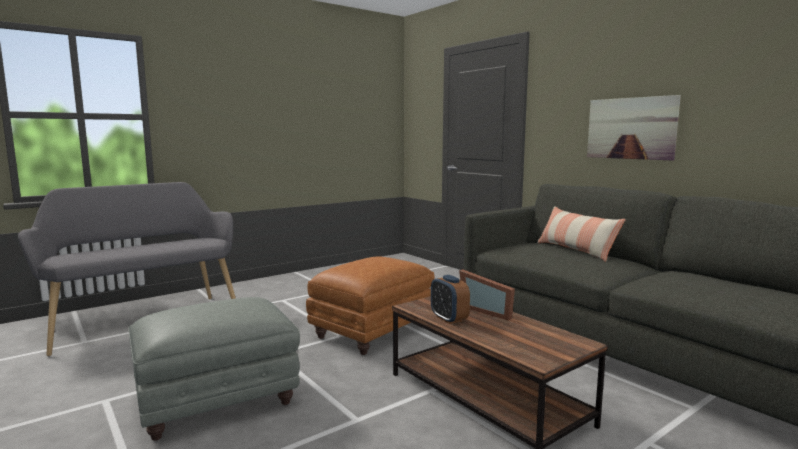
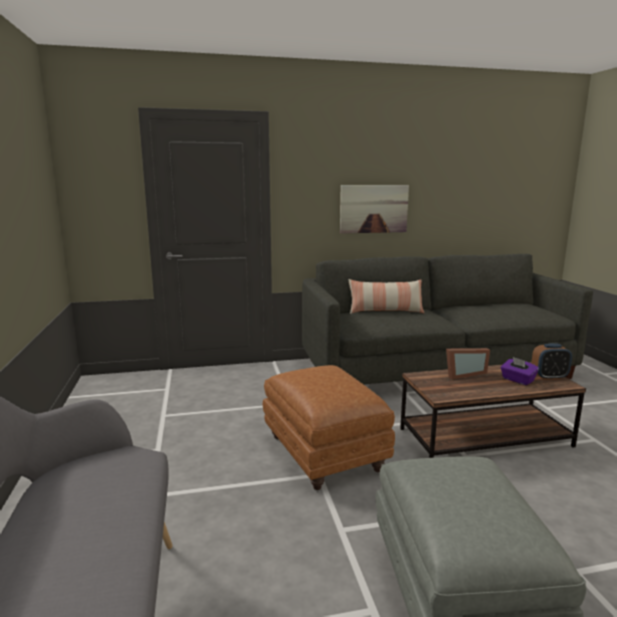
camera: 65 degrees left, 5 degrees up
alarm clock [431,275,470,324] -> alarm clock moved to [531,343,572,380]
none -> purple tissue box [501,357,539,385]

